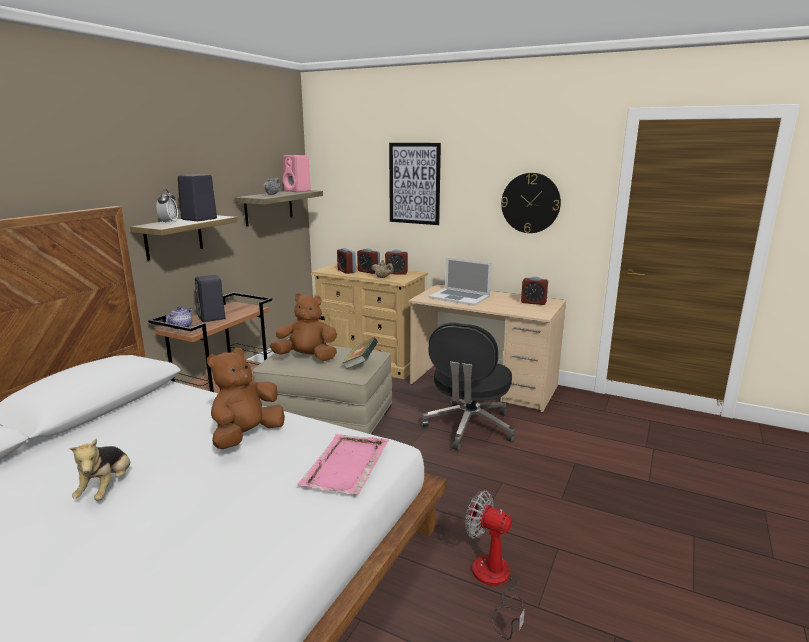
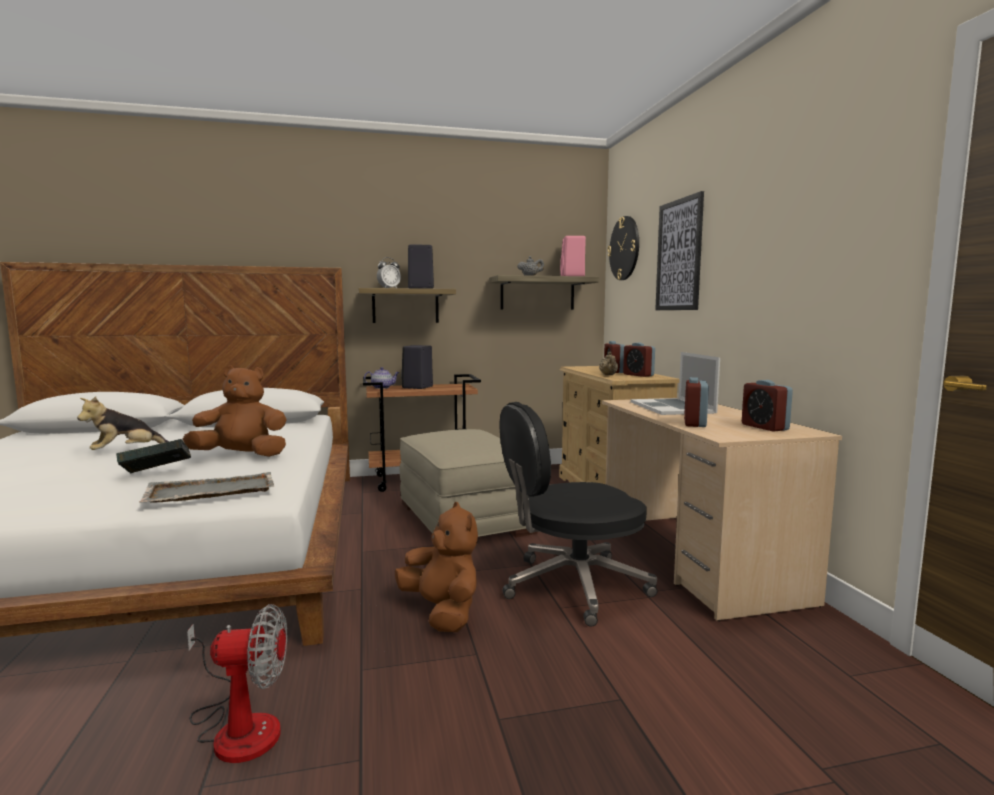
camera: 50 degrees right, 10 degrees down
brown plush toy [270,293,337,361] -> brown plush toy moved to [395,502,478,632]
pink tray [297,434,389,495] -> grey tray [139,472,275,503]
alarm clock [337,248,356,274] -> alarm clock moved to [684,377,709,427]
book [343,338,378,369] -> book moved to [116,439,191,474]
fan [465,490,525,640] -> fan turned 90 degrees clockwise [187,604,287,763]
wall clock [501,173,561,233] -> wall clock moved to [607,216,639,280]

